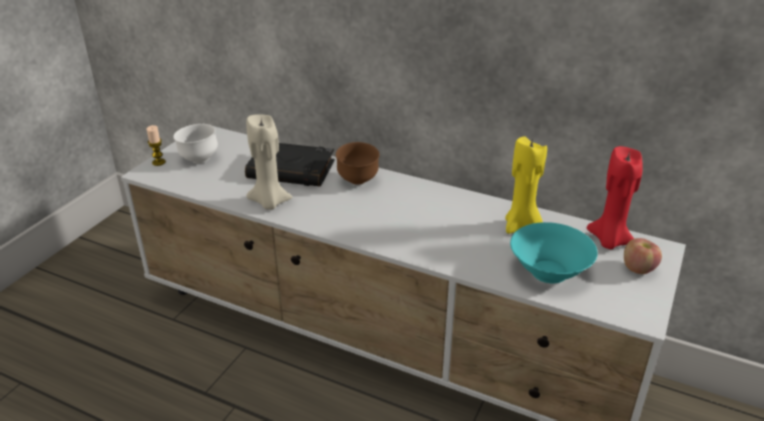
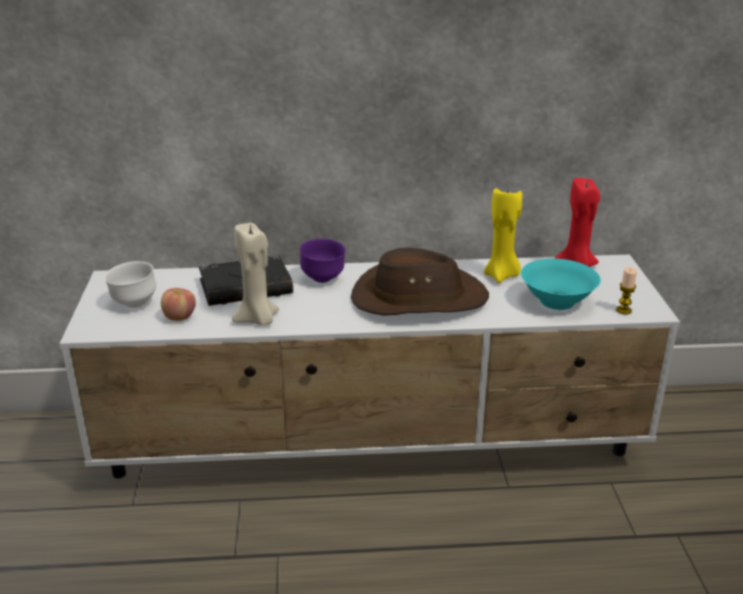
camera: 30 degrees left, 5 degrees down
candle [147,125,166,166] -> candle moved to [616,267,637,314]
brown bowl [336,142,379,185] -> purple bowl [300,238,346,283]
apple [624,238,662,274] -> apple moved to [161,288,196,321]
none -> brown hat [351,248,489,316]

